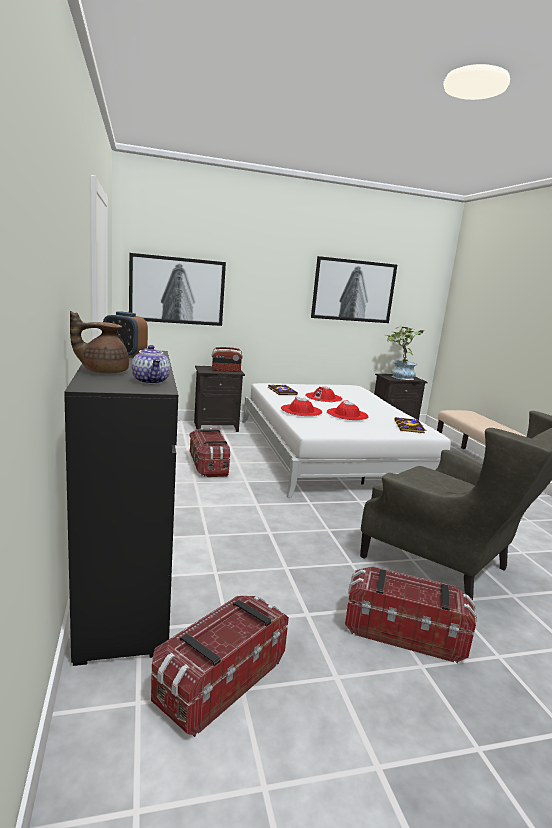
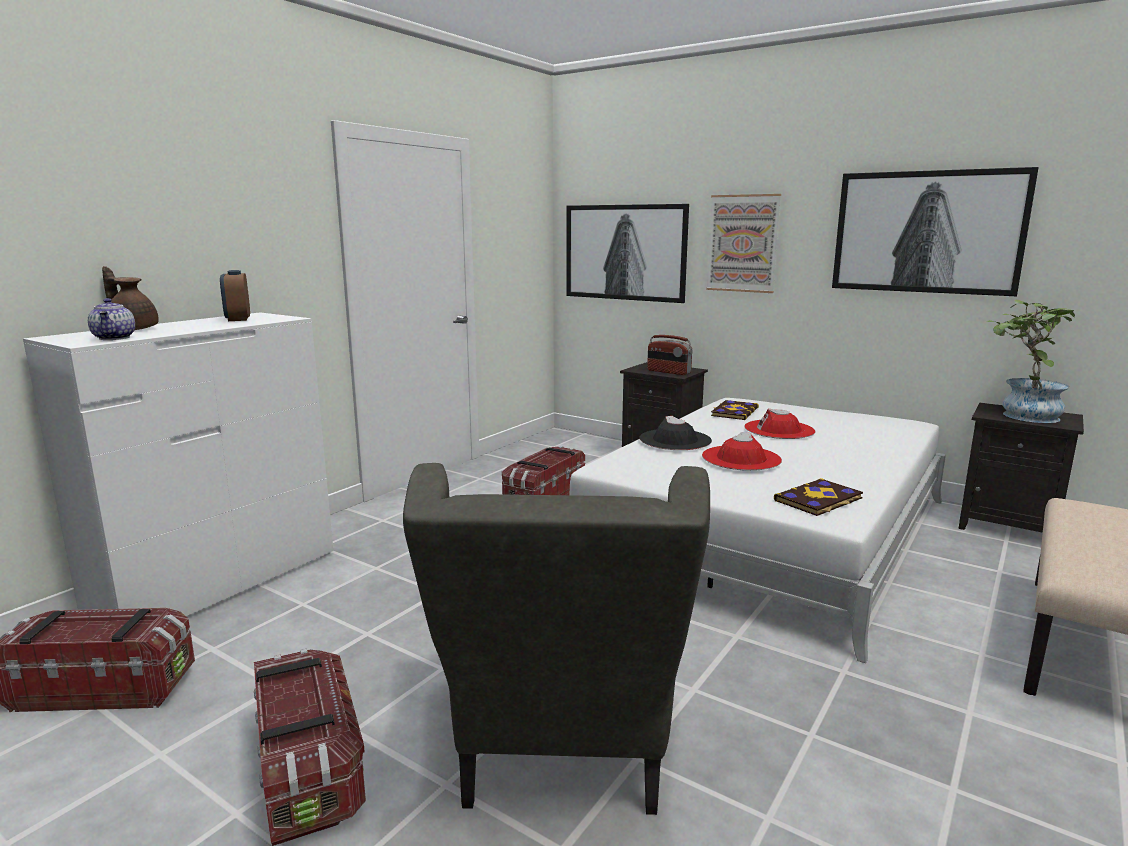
camera: 50 degrees right, 0 degrees up
black dresser [64,351,178,666] -> white dresser [23,312,333,616]
teapot [132,345,170,384] -> teapot turned 45 degrees counterclockwise [88,298,135,340]
red hat [281,397,323,416] -> black hat [639,416,712,450]
none -> picture [706,194,781,293]

